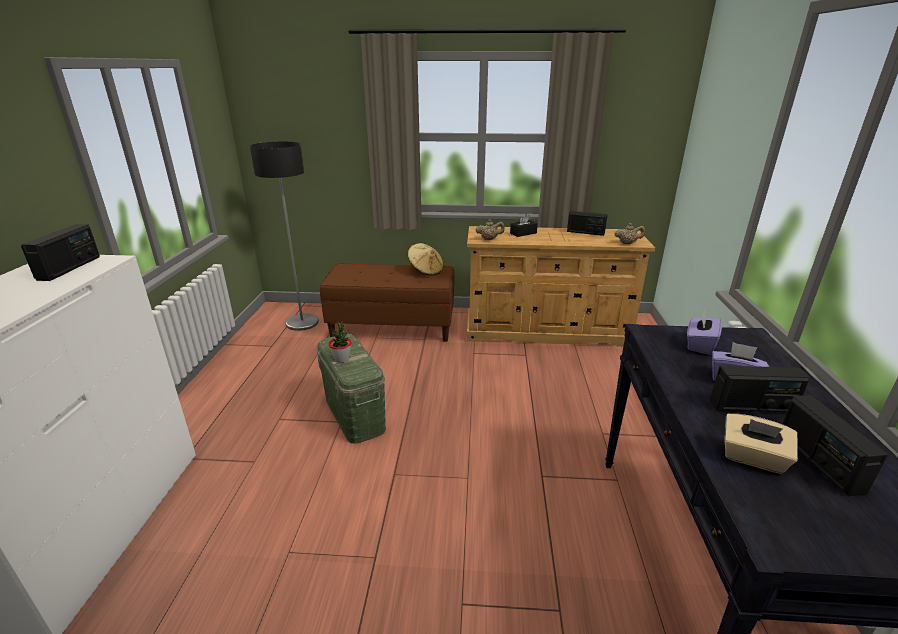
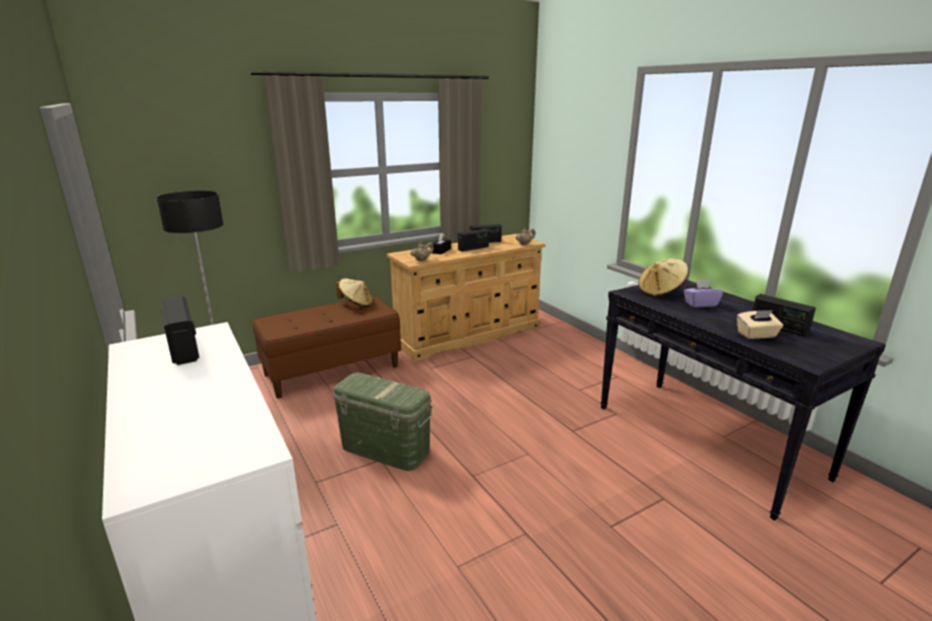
camera: 35 degrees left, 5 degrees down
potted plant [329,321,351,363] -> none
purple tissue box [687,310,722,355] -> beige hat [638,259,689,297]
radio [710,366,810,412] -> radio moved to [458,229,489,252]

